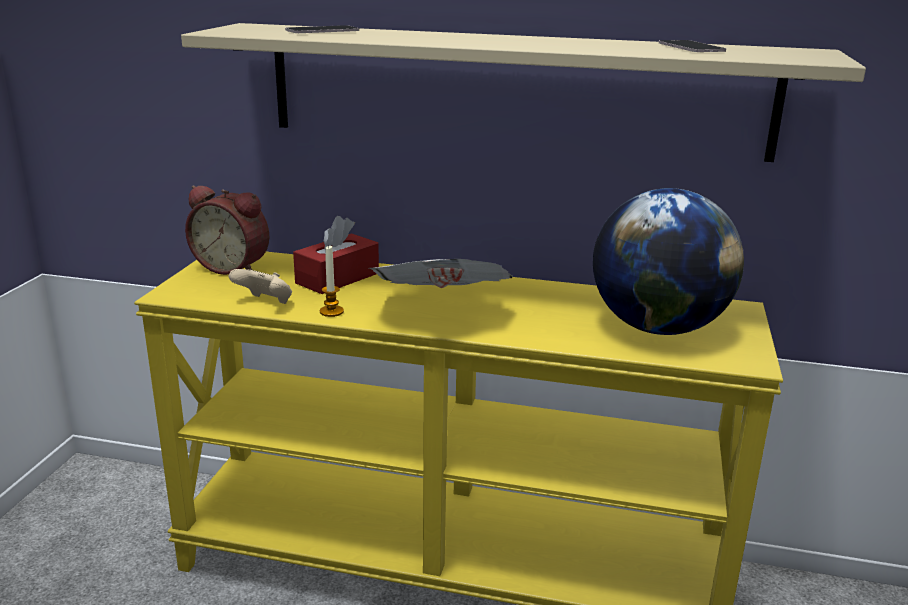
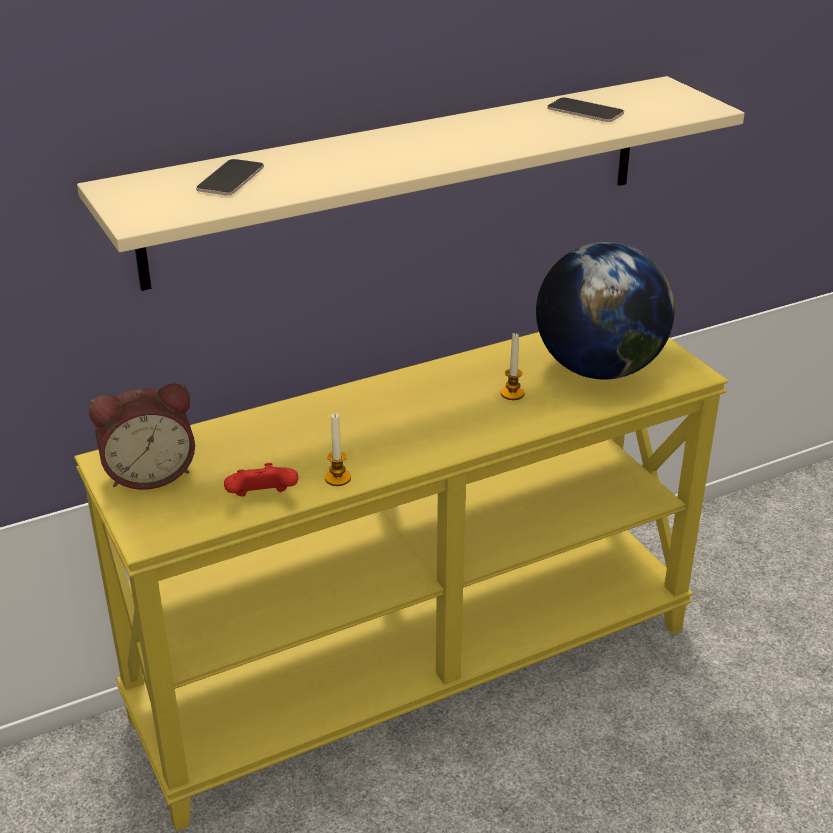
camera: 40 degrees left, 10 degrees up
beige game controller [229,269,292,304] -> red game controller [224,463,298,497]
red tissue box [293,216,379,294] -> none
newspaper [369,259,513,288] -> none
none -> candle [501,333,525,400]

